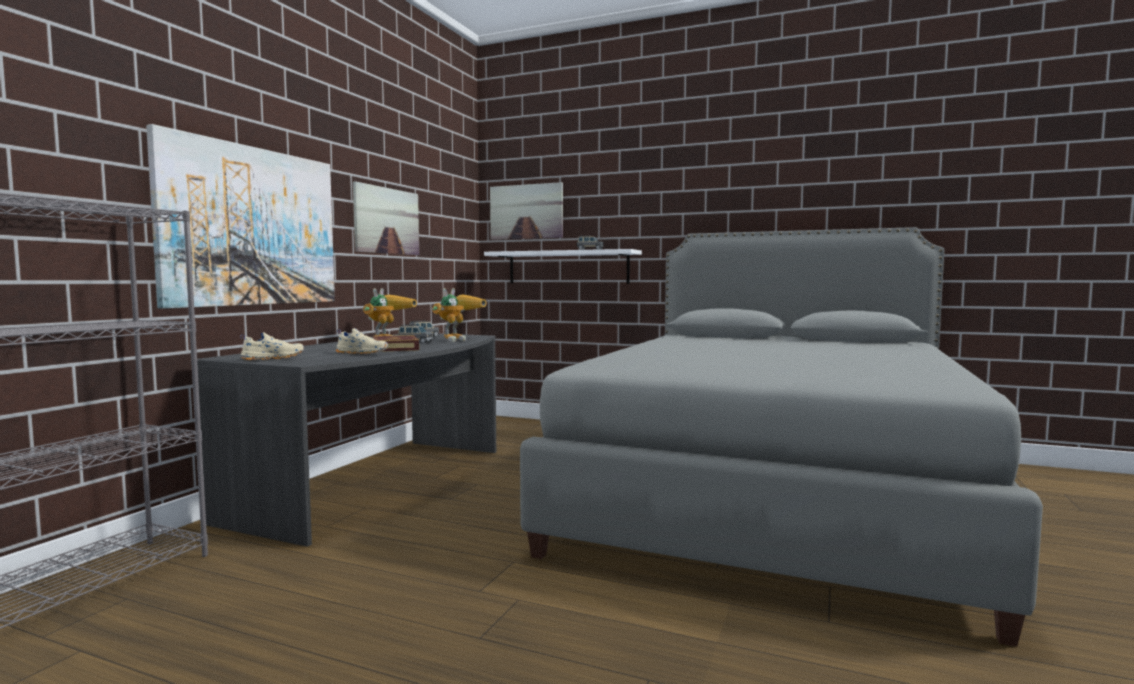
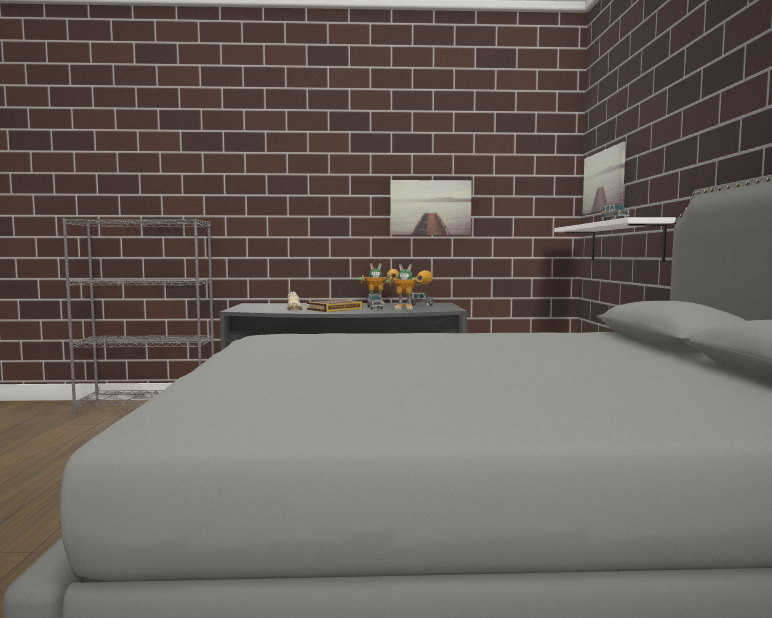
camera: 65 degrees right, 0 degrees up
picture [146,124,335,309] -> none
beige shoe [240,332,304,360] -> none

